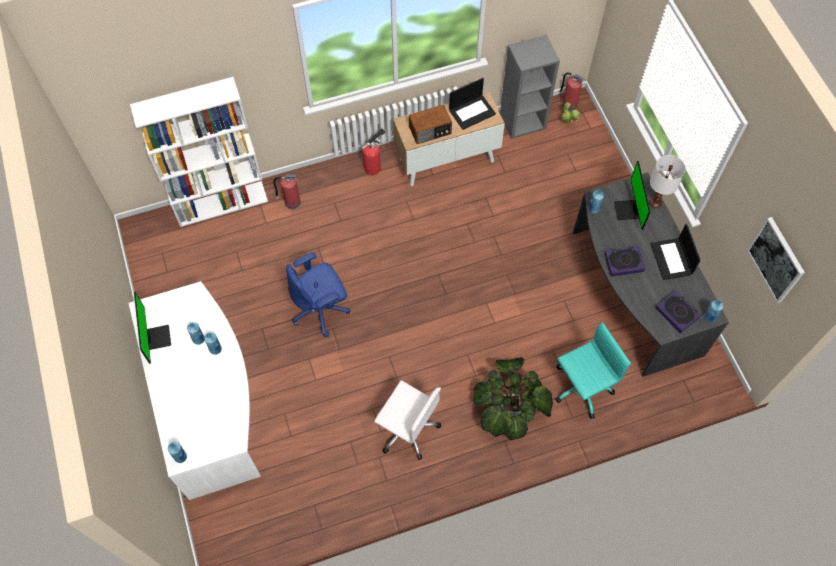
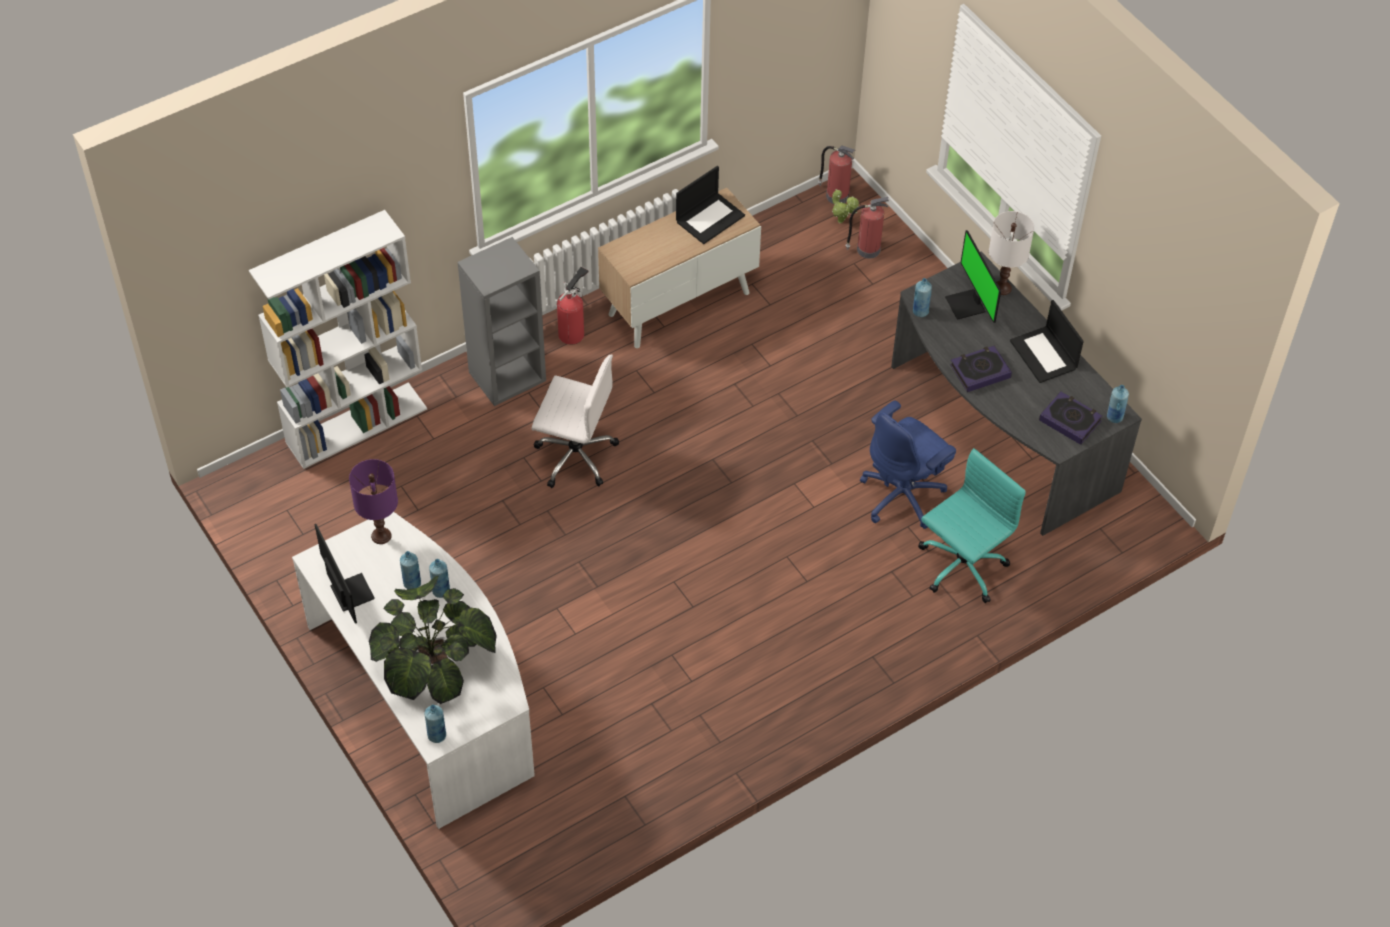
camera: 15 degrees left, 10 degrees down
fire extinguisher [273,174,301,209] -> fire extinguisher moved to [845,197,889,259]
blue office chair [286,252,350,337] -> blue office chair moved to [860,401,956,529]
white office chair [374,380,441,460] -> white office chair moved to [531,355,619,488]
radio [409,105,452,144] -> none
potted plant [473,357,553,440] -> potted plant moved to [369,575,497,704]
grey bookcase [500,35,560,139] -> grey bookcase moved to [458,237,546,406]
picture [747,217,805,303] -> none
none -> purple table lamp [349,459,398,544]

